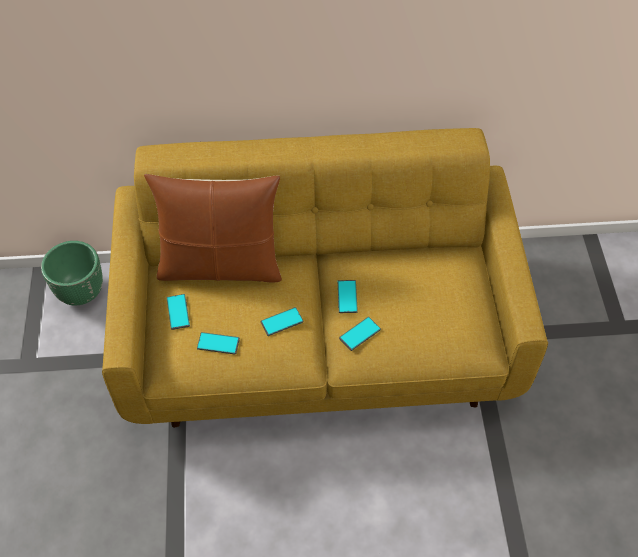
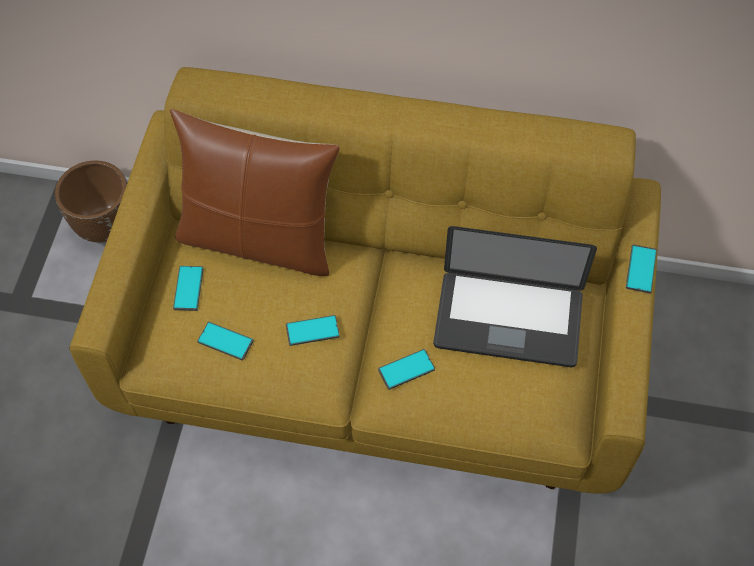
camera: 15 degrees right, 5 degrees up
green planter [41,241,103,305] -> brown planter [55,160,127,242]
phone [338,280,358,313] -> phone moved to [626,244,657,293]
none -> laptop [433,226,597,367]

